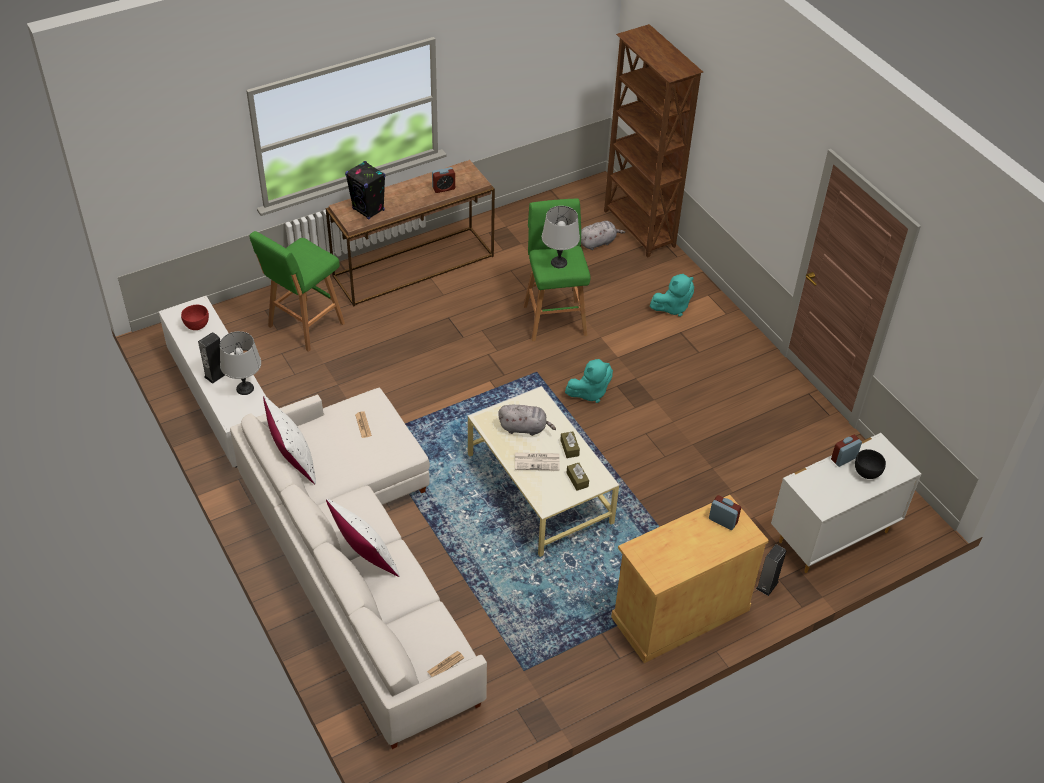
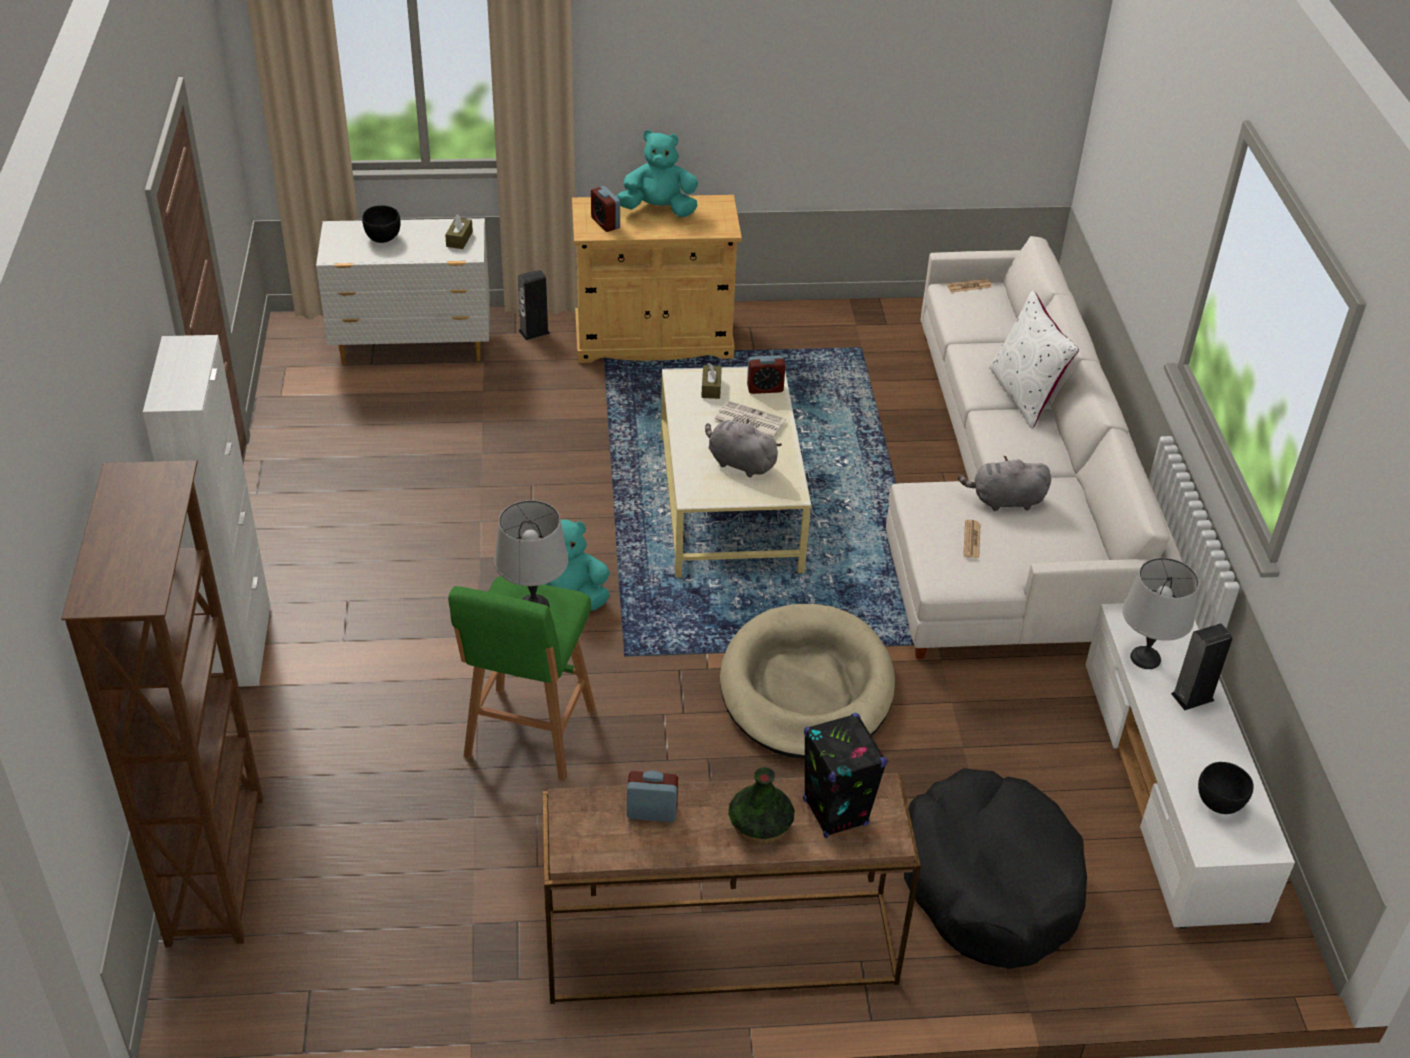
camera: 155 degrees left, 5 degrees down
red bowl [181,305,209,330] -> black bowl [1198,762,1254,814]
green stool [249,231,345,352] -> black dog bed [904,768,1087,969]
white pillow [263,396,316,485] -> none
brown tissue box [560,432,580,458] -> brown tissue box moved to [445,214,473,249]
grey plush toy [581,221,625,250] -> grey plush toy moved to [958,456,1051,511]
turquoise plush toy [650,274,694,317] -> turquoise plush toy moved to [616,130,698,217]
alarm clock [831,435,862,467] -> alarm clock moved to [747,355,785,394]
none -> white cabinet [143,335,271,687]
none -> beige dog bed [720,604,895,759]
none -> vase [728,767,795,844]

